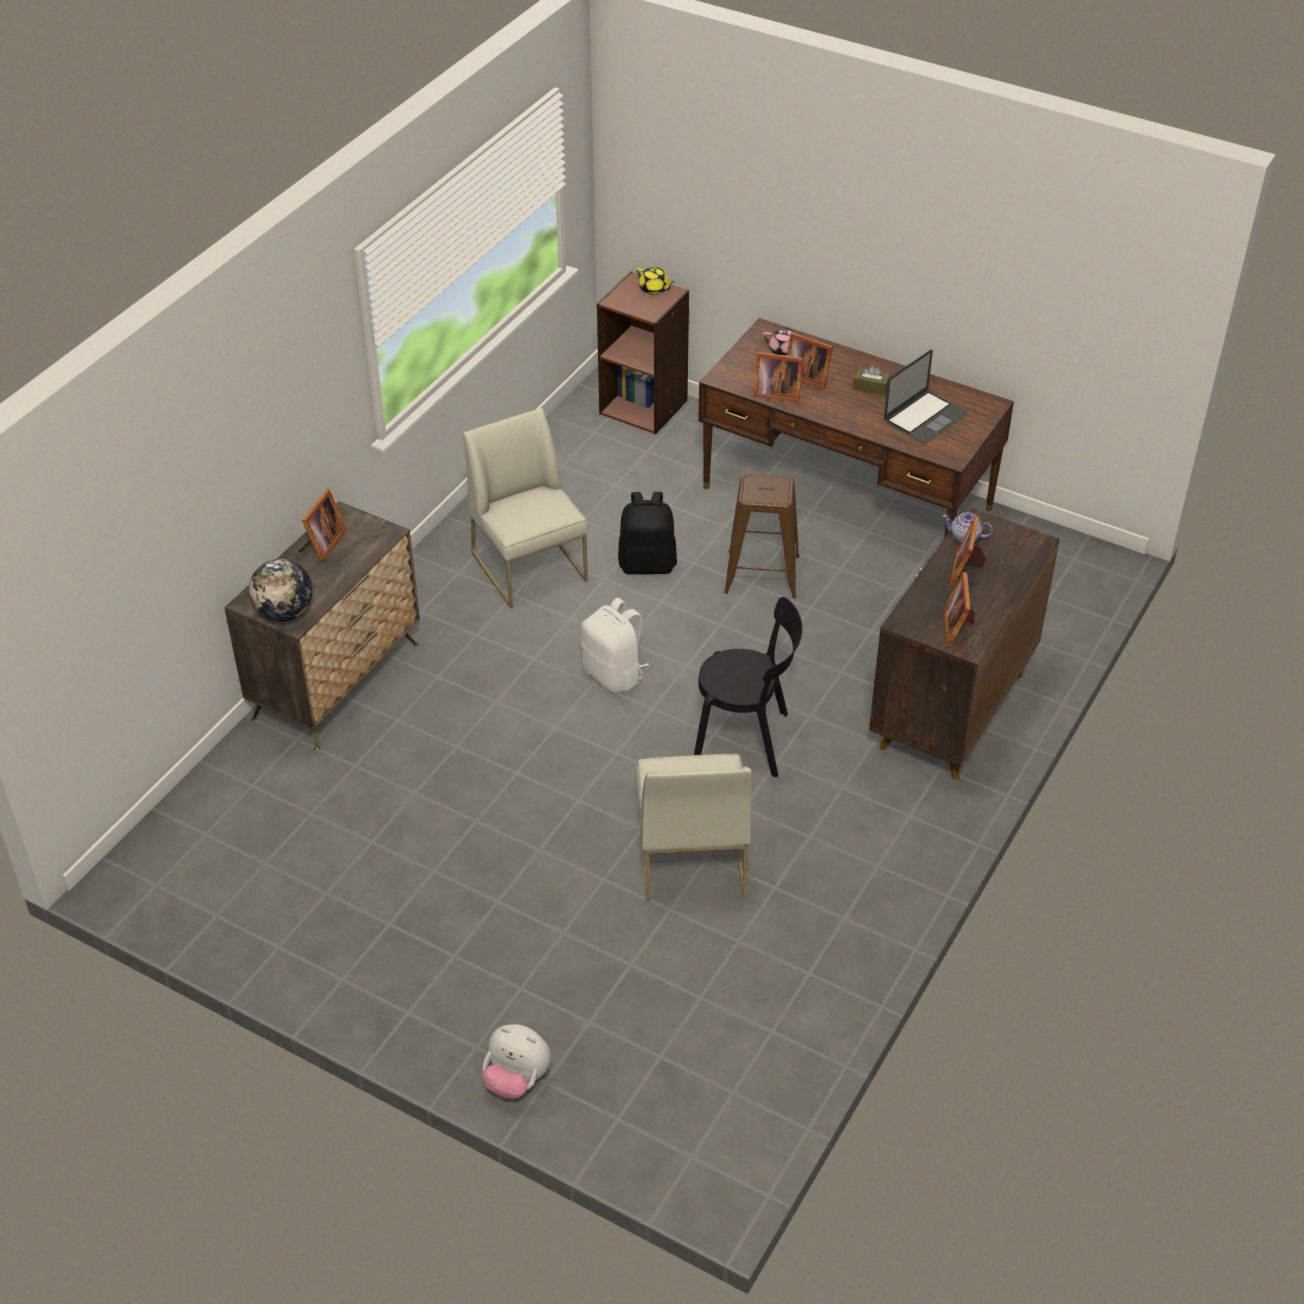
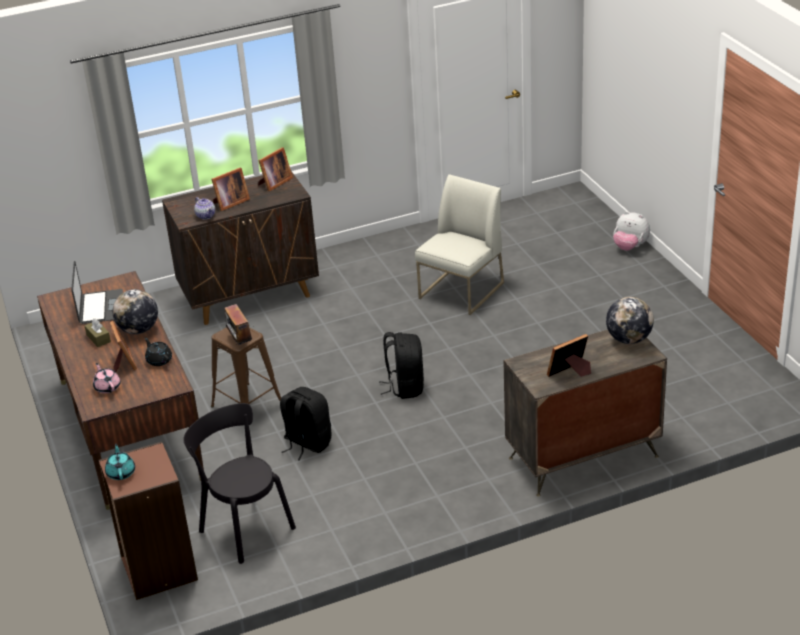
camera: 140 degrees left, 10 degrees down
white chair [463,408,588,608] -> none
plush toy [482,1024,551,1099] -> plush toy turned 150 degrees clockwise [613,211,650,251]
white backpack [581,598,649,693] -> black backpack [379,332,424,399]
yellow teapot [636,267,674,295] -> turquoise teapot [105,444,135,480]
black chair [694,597,802,777] -> black chair moved to [183,403,296,564]
picture frame [753,352,803,403] -> black teapot [145,338,172,366]
laptop [884,350,967,443] -> laptop turned 90 degrees clockwise [71,261,123,324]
none -> globe [113,289,158,334]
none -> radio [225,304,252,345]

